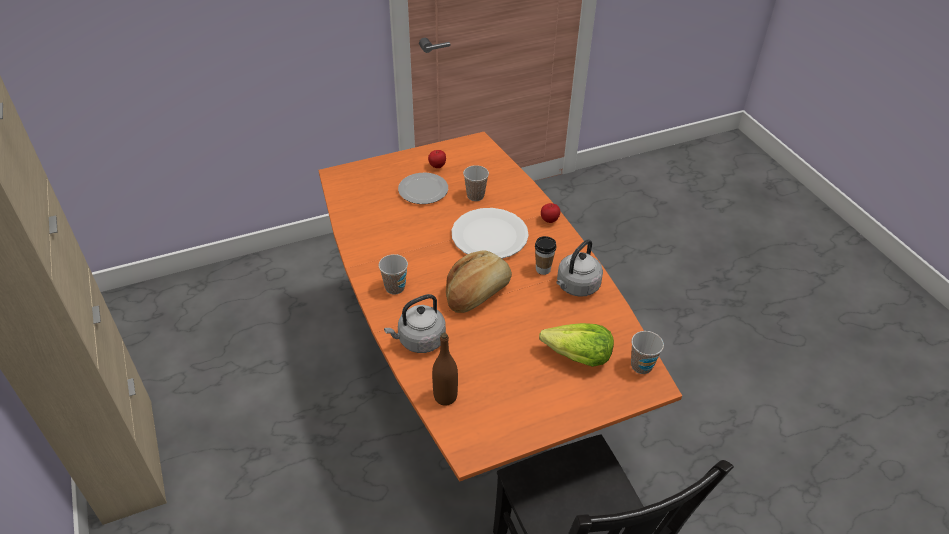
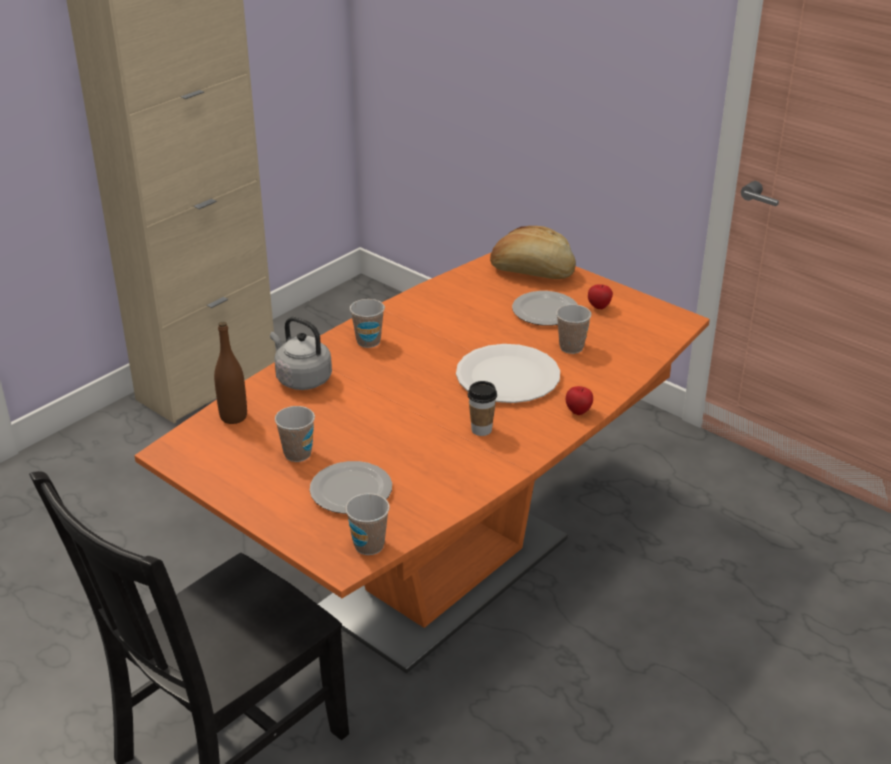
camera: 65 degrees right, 10 degrees down
bread [446,251,512,313] -> bread moved to [490,226,576,279]
lettuce [539,323,614,367] -> plate [310,461,392,514]
grey kettle [556,239,603,297] -> none
none -> cup [275,406,315,462]

